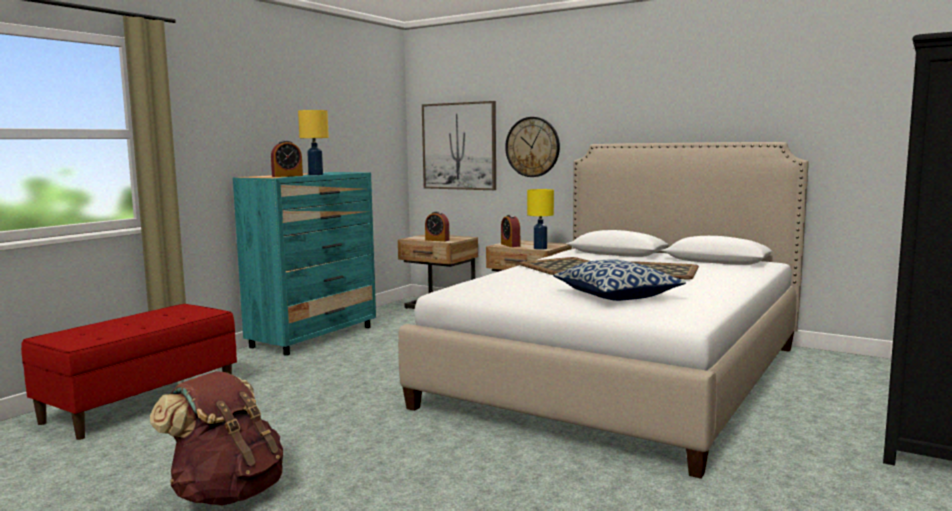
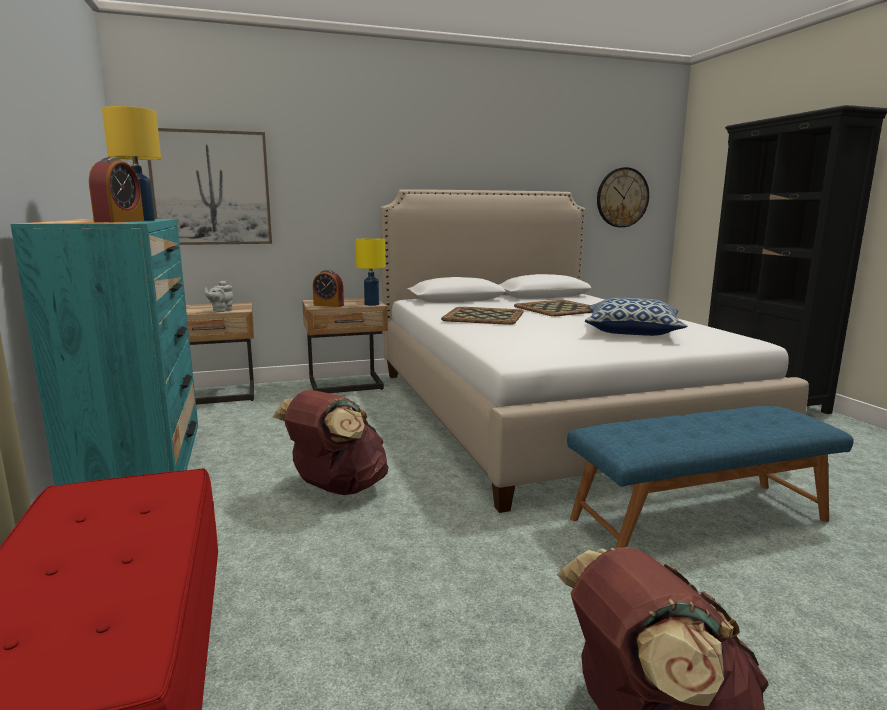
camera: 50 degrees left, 5 degrees up
alarm clock [425,211,450,242] -> grey teapot [204,281,233,312]
wall clock [505,117,560,177] -> wall clock moved to [597,167,649,228]
none -> brown backpack [273,390,388,495]
none -> blue bench [567,406,854,548]

